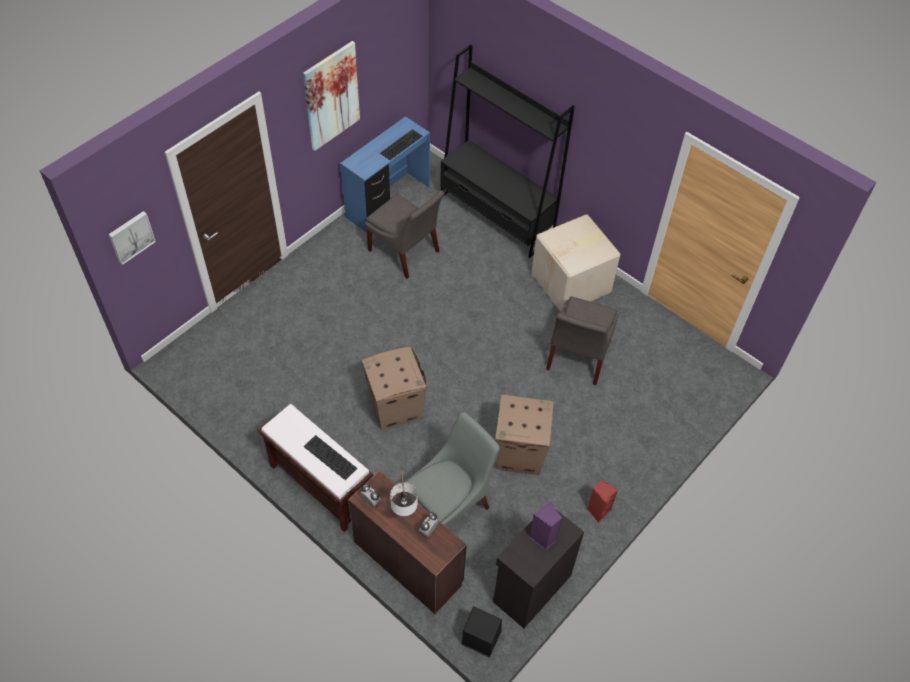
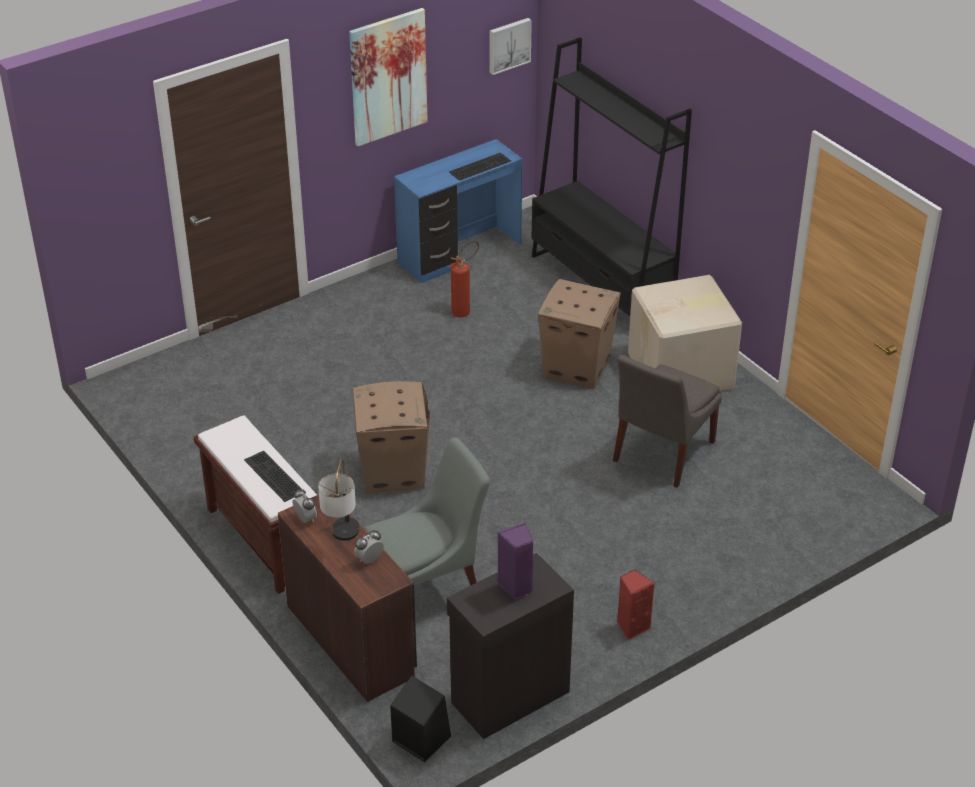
camera: 15 degrees right, 15 degrees down
picture [108,211,156,265] -> picture moved to [490,18,532,75]
grey chair [365,190,445,279] -> fire extinguisher [449,240,479,317]
cardboard box [495,394,554,475] -> cardboard box moved to [538,279,621,389]

